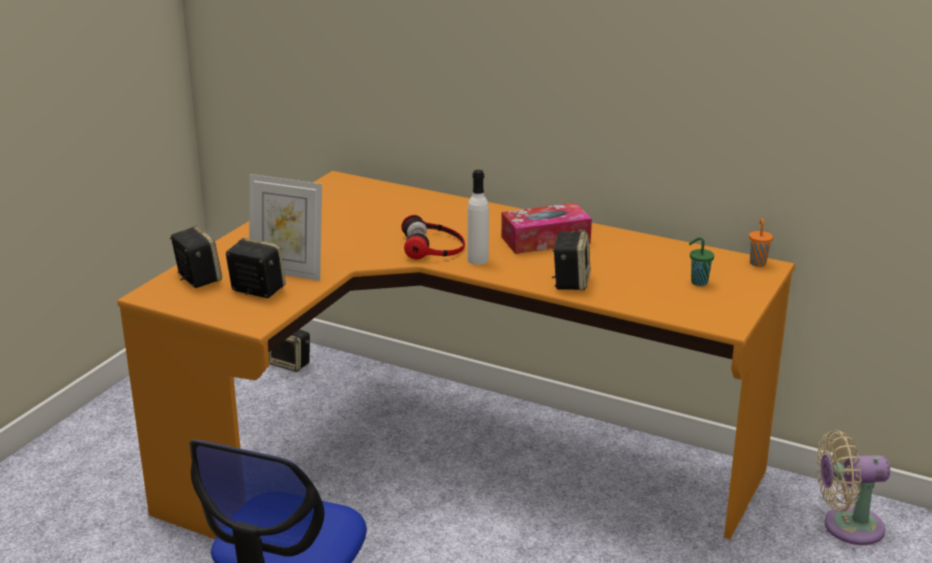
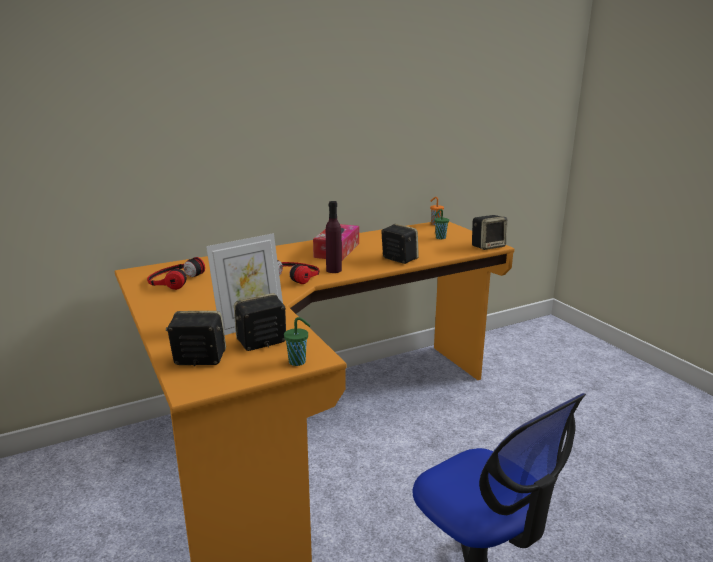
camera: 55 degrees left, 5 degrees down
speaker [269,330,310,372] -> speaker moved to [472,215,507,250]
white bottle [467,170,489,265] -> purple bottle [326,201,342,273]
beige fan [816,430,890,545] -> none
none -> headphones [147,257,205,290]
none -> green cup [284,317,311,366]

